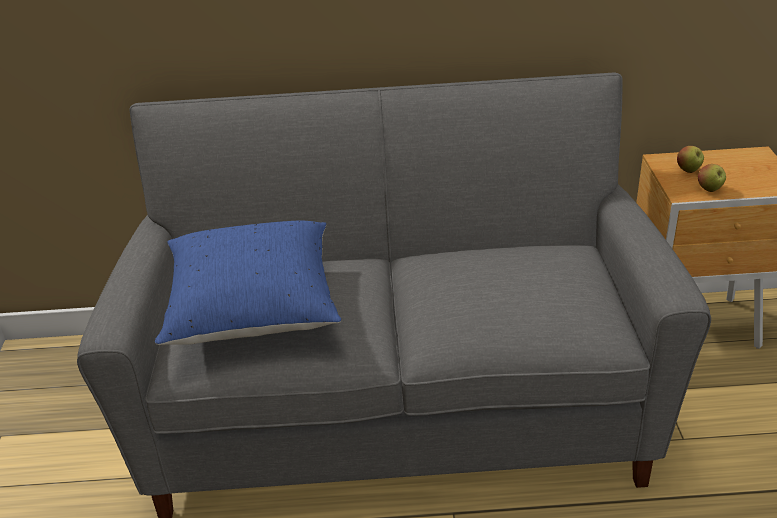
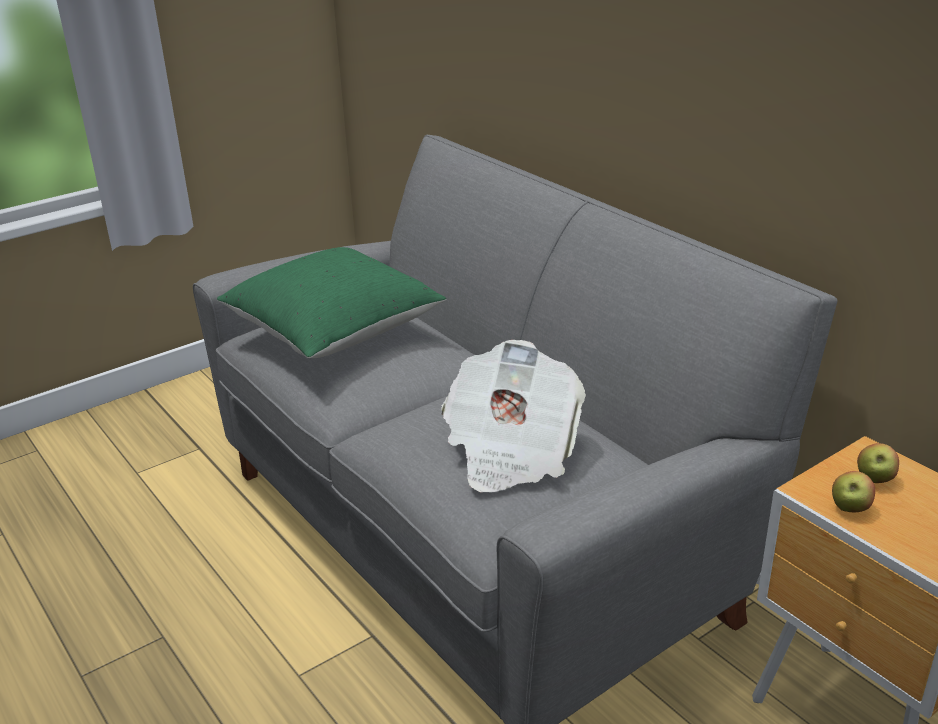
camera: 55 degrees right, 5 degrees down
blue pillow [155,221,341,345] -> green pillow [217,247,446,358]
none -> newspaper [441,340,586,492]

